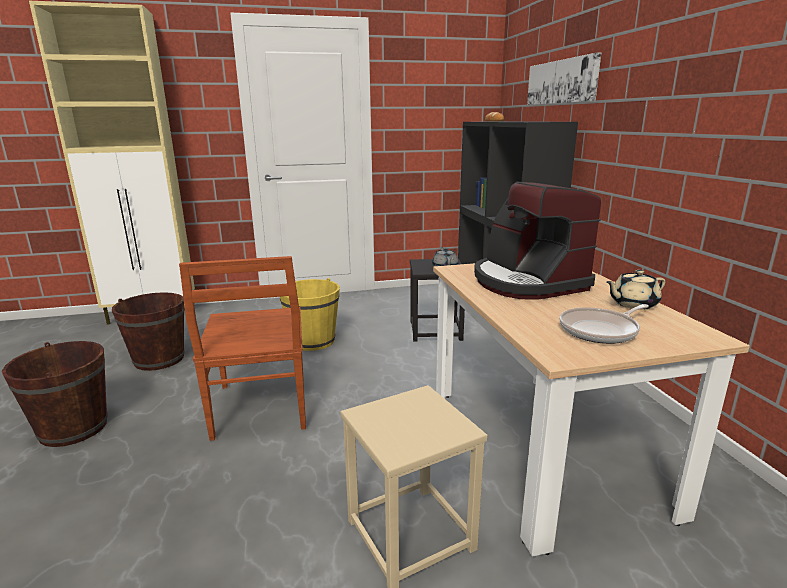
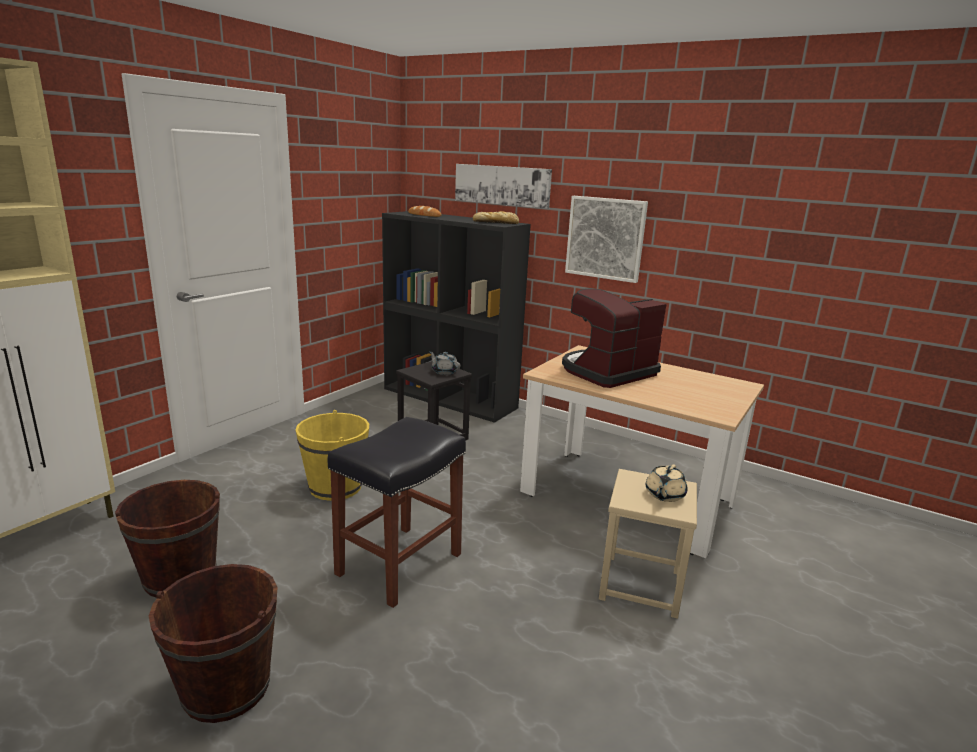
camera: 45 degrees left, 0 degrees up
brown chair [179,256,306,441] -> black stool [328,417,466,608]
coffee machine [474,181,601,300] -> coffee machine turned 120 degrees clockwise [562,289,666,388]
frying pan [559,304,649,344] -> none
beige teapot [607,270,666,310] -> beige teapot moved to [646,464,687,502]
none -> bread [473,211,519,224]
none -> picture [565,196,648,283]

